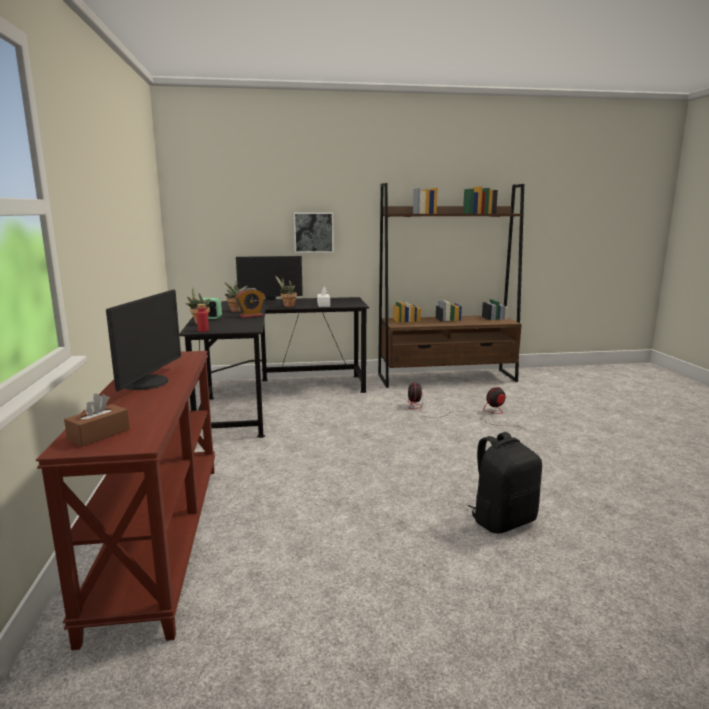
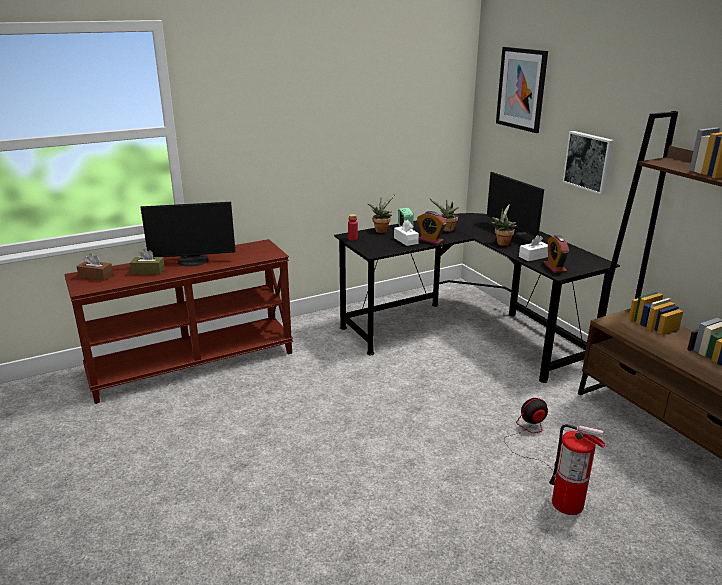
camera: 70 degrees right, 10 degrees up
black backpack [468,432,542,534] -> none
fan [481,387,524,429] -> fire extinguisher [549,424,605,515]
none -> brown tissue box [130,249,165,274]
none -> white tissue box [394,220,419,246]
none -> picture [496,47,548,133]
none -> alarm clock [543,235,569,273]

